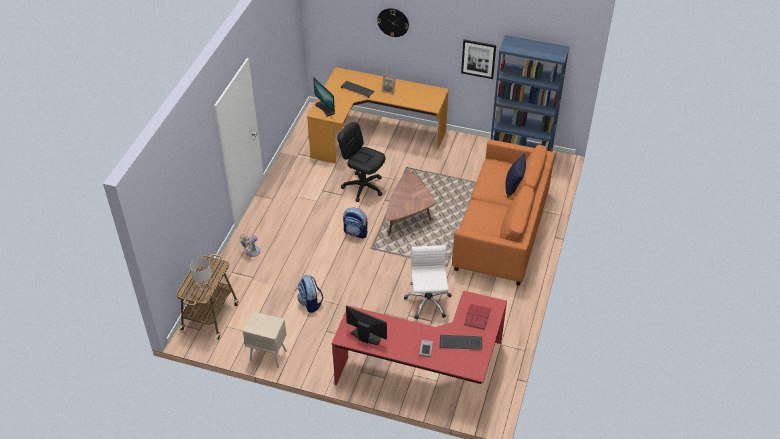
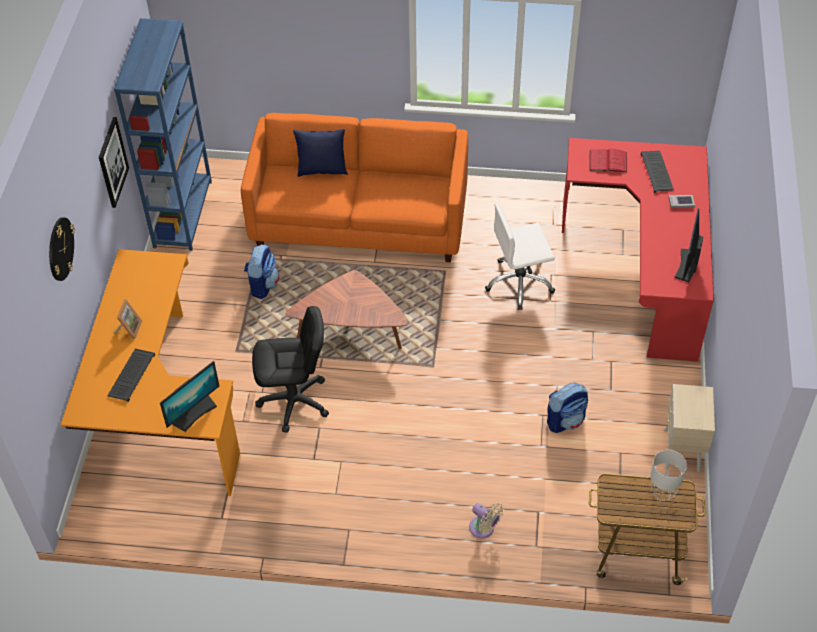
camera: 100 degrees left, 5 degrees up
black office chair [337,122,385,202] -> black office chair turned 120 degrees counterclockwise [252,306,329,433]
backpack [343,207,368,239] -> backpack moved to [244,244,279,299]

